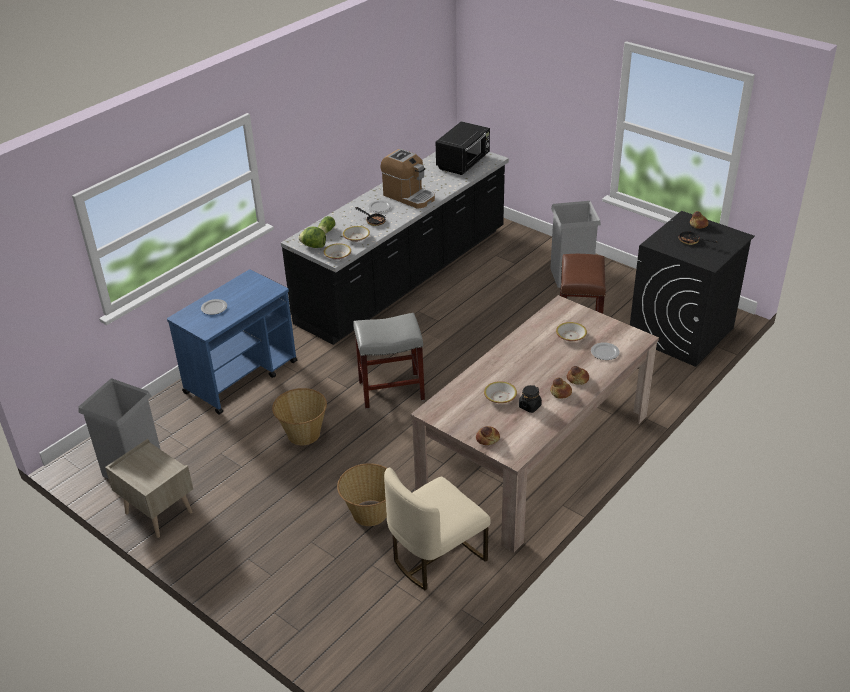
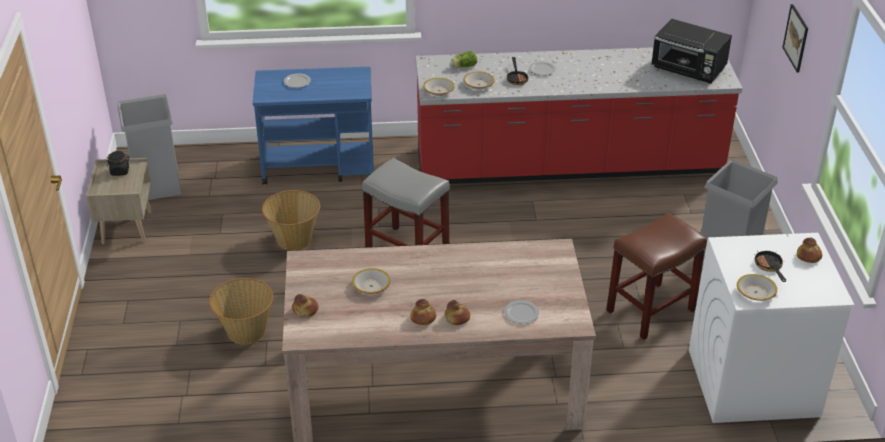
camera: 45 degrees right, 0 degrees up
black counter [281,151,509,345] -> red counter [415,47,743,184]
lettuce [298,227,326,248] -> none
coffee machine [380,149,435,209] -> none
beige chair [384,468,491,590] -> none
black microwave [436,121,490,175] -> black microwave turned 45 degrees clockwise [651,19,732,83]
black jar [519,385,542,413] -> black jar moved to [107,151,130,176]
bowl [556,322,587,341] -> bowl moved to [737,274,777,301]
black washing machine [630,211,755,367] -> white washing machine [689,233,854,423]
none -> picture [782,4,808,73]

